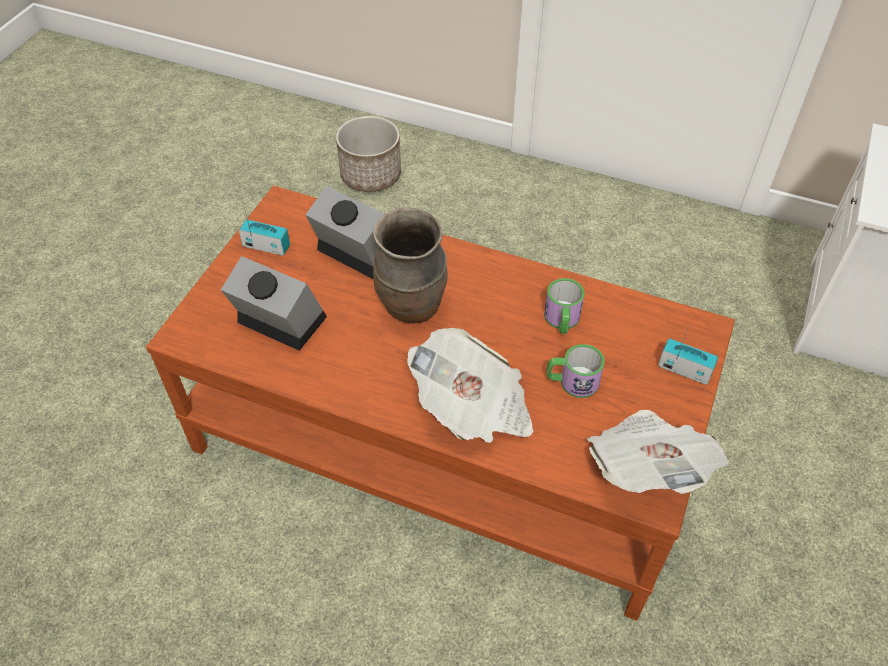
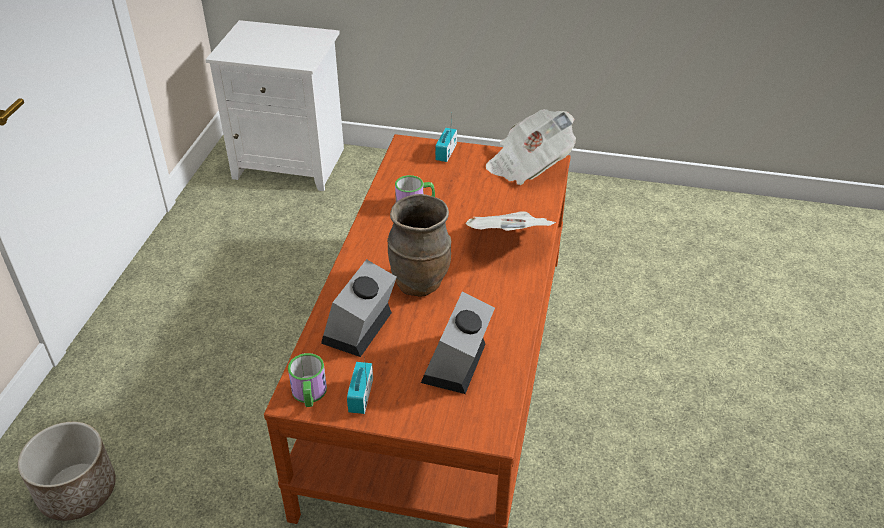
camera: 100 degrees left, 10 degrees down
mug [547,344,605,398] -> mug moved to [288,353,327,407]

